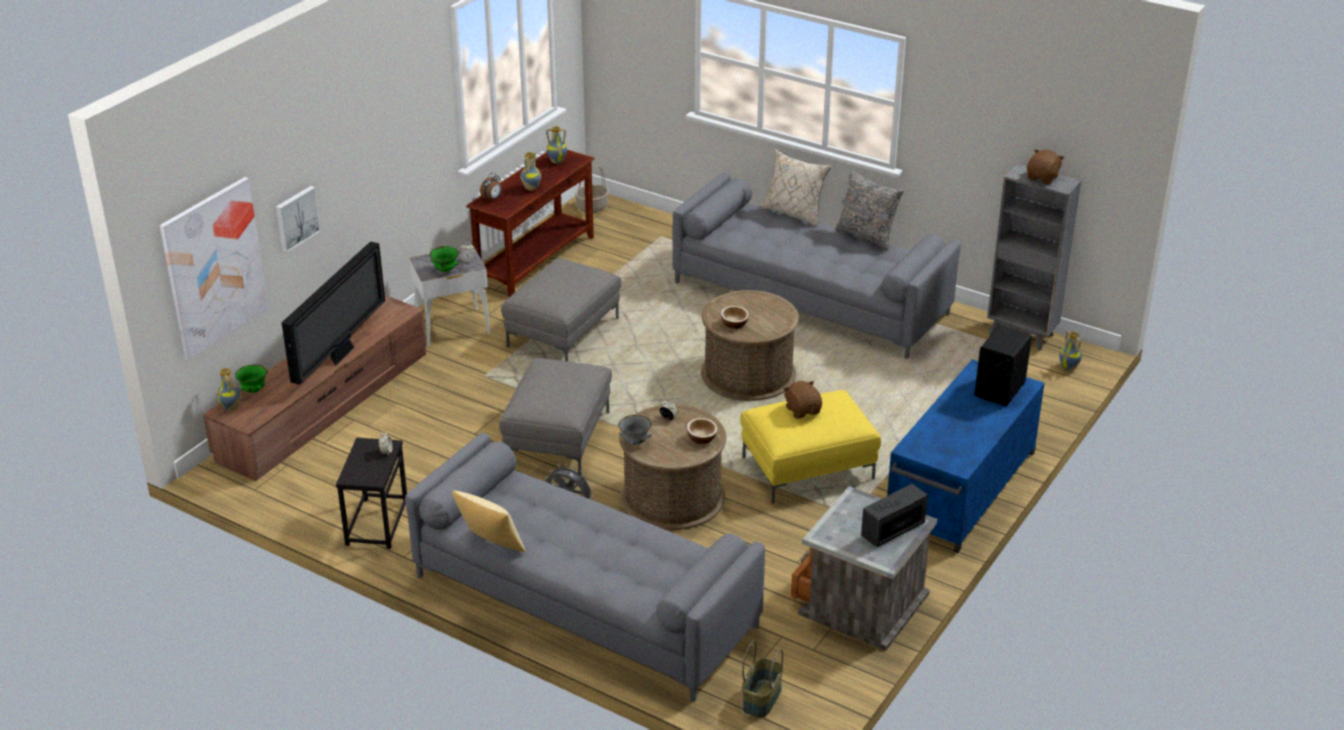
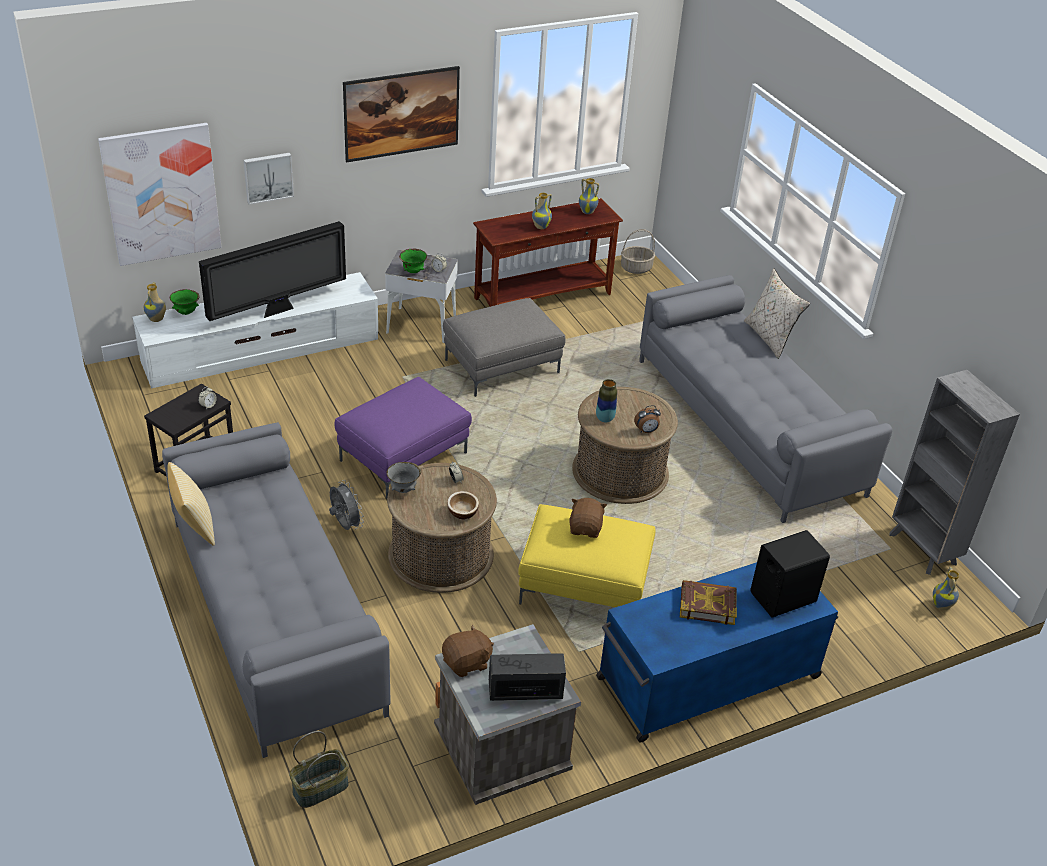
camera: 30 degrees right, 5 degrees up
brown tv stand [203,296,426,481] -> white tv stand [132,272,378,388]
alarm clock [480,172,502,201] -> alarm clock moved to [634,405,661,433]
grey ottoman [499,358,612,475] -> purple ottoman [334,377,472,498]
bowl [721,306,749,329] -> vase [596,379,617,423]
grey pillow [835,171,904,250] -> none
brown plush toy [1027,149,1064,184] -> brown plush toy moved to [442,624,494,677]
none -> picture [343,66,460,163]
none -> book [680,580,737,625]

